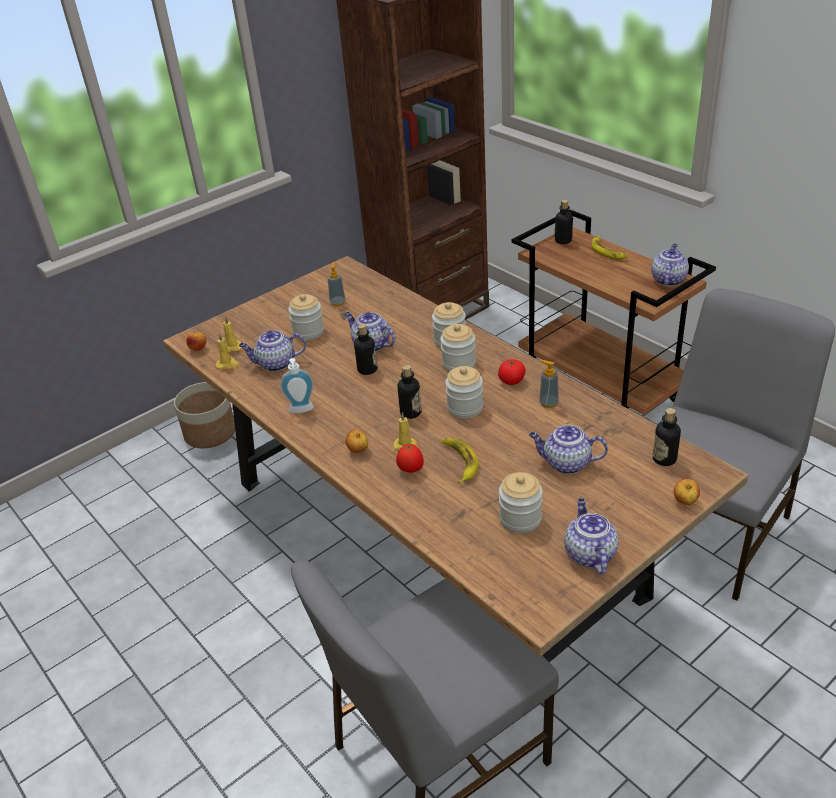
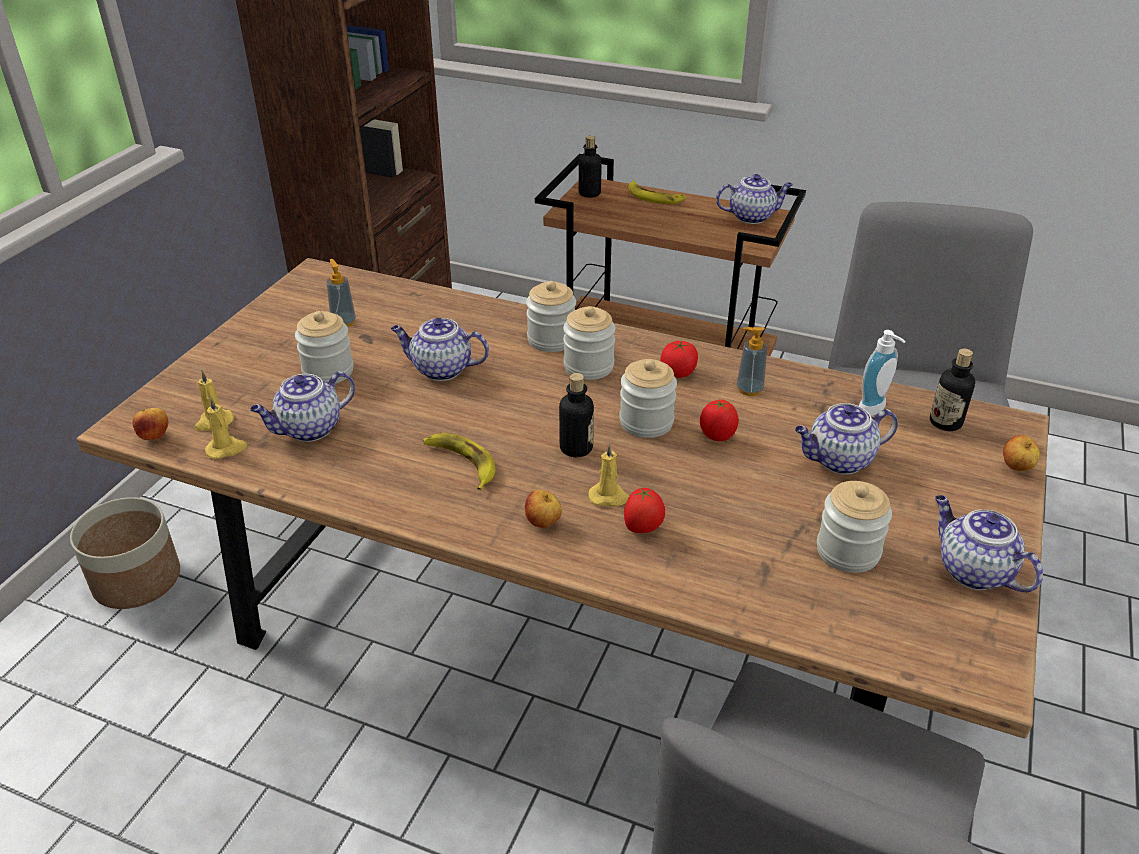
camera: 30 degrees left, 0 degrees up
soap dispenser [280,358,314,413] -> soap dispenser moved to [859,330,905,416]
bottle [354,324,377,375] -> none
banana [442,438,479,484] -> banana moved to [423,433,495,490]
teapot [651,244,689,286] -> teapot turned 90 degrees clockwise [716,174,793,224]
none -> tomato [700,400,739,441]

